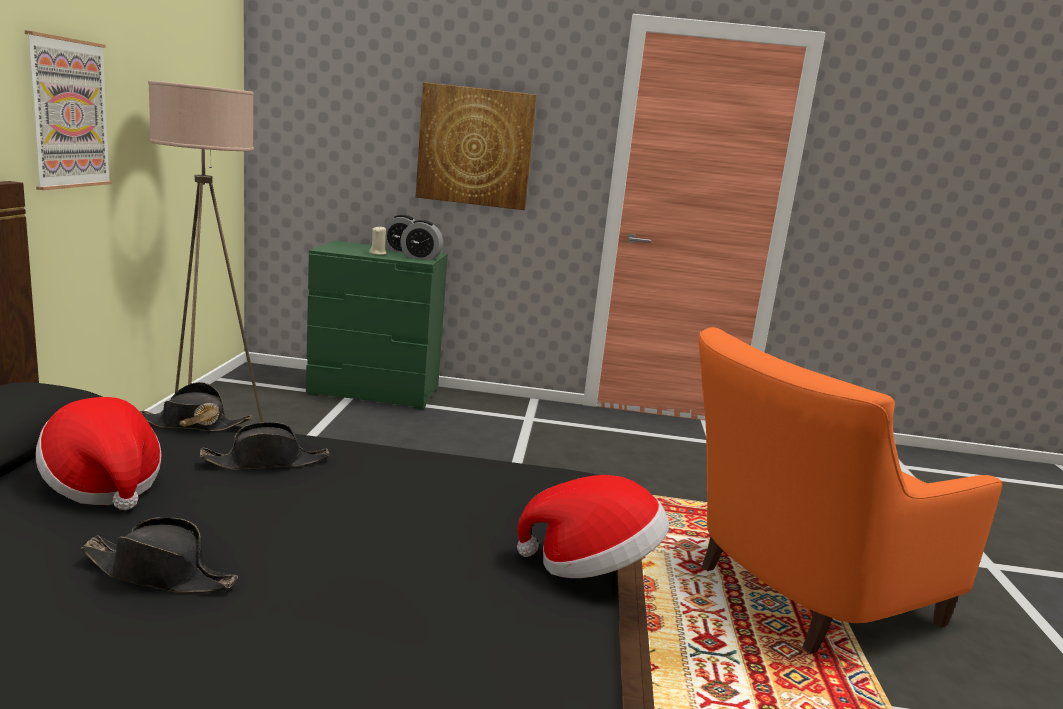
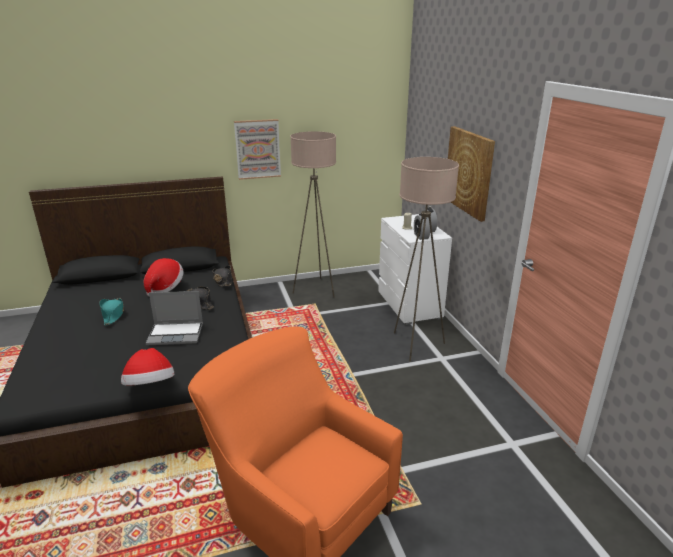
camera: 70 degrees right, 10 degrees up
black hat [81,518,238,593] -> turquoise hat [99,298,124,325]
green dresser [306,241,448,410] -> white dresser [378,214,452,325]
none -> laptop [146,291,203,345]
none -> beige floor lamp [394,157,459,362]

